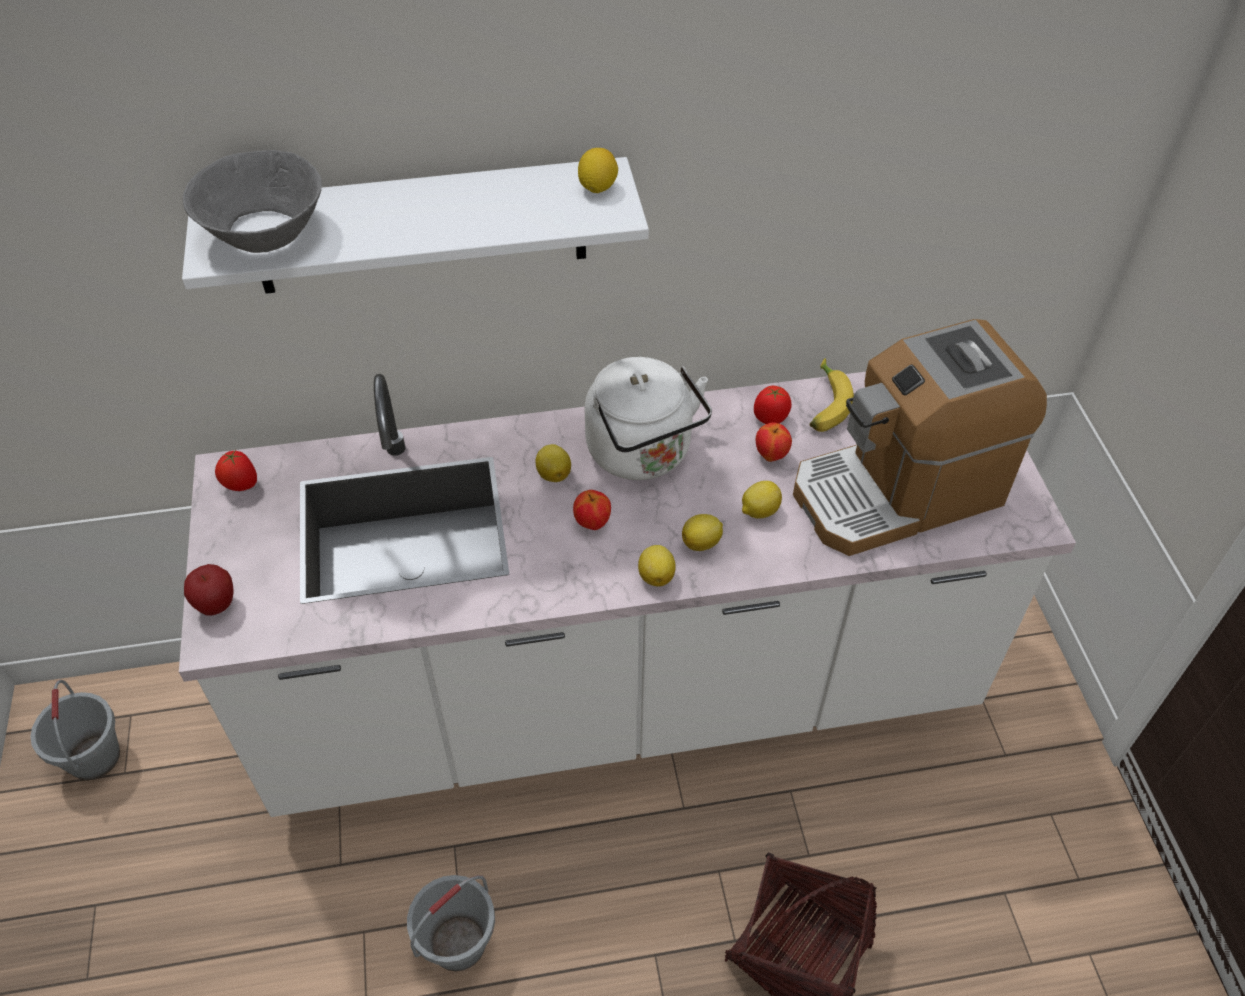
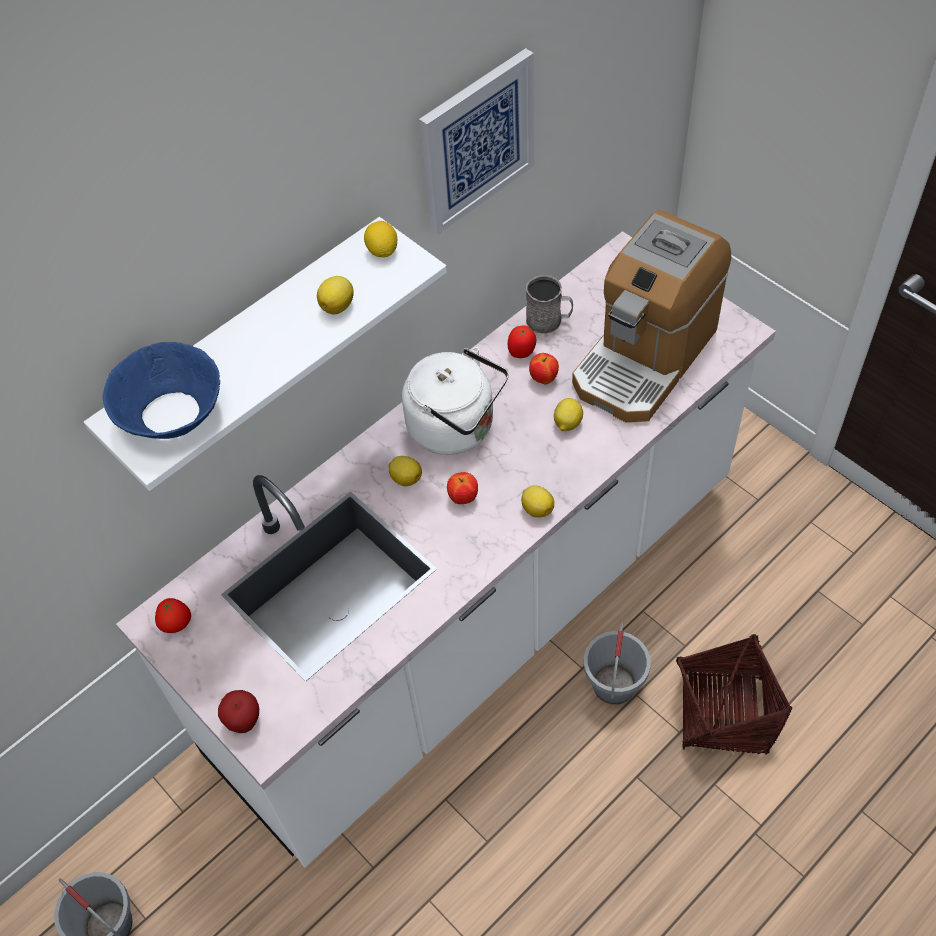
camera: 30 degrees left, 5 degrees up
grey bowl [183,150,322,253] -> blue bowl [102,342,220,439]
grey bucket [407,875,495,971] -> grey bucket moved to [584,621,651,704]
lemon [682,514,723,551] -> lemon moved to [317,276,354,314]
banana [810,358,854,432] -> grey mug [526,275,573,334]
none -> picture [419,48,534,235]

